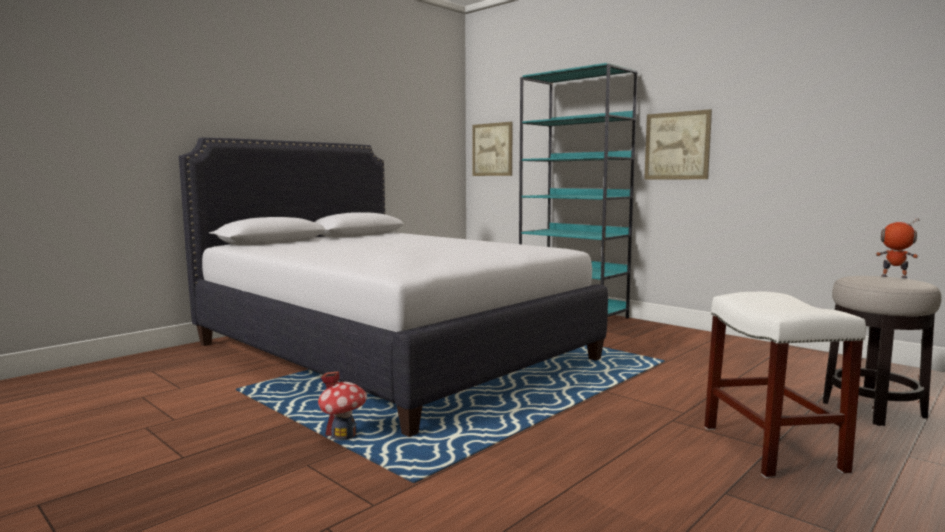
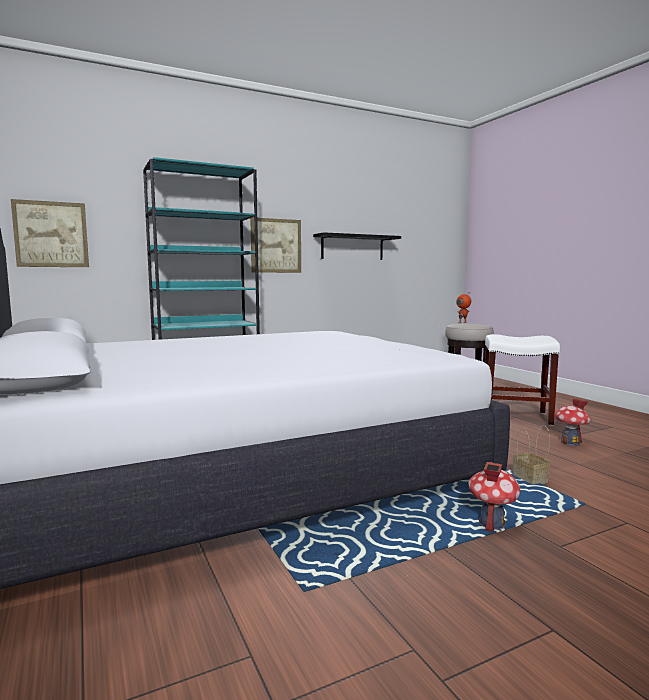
camera: 70 degrees left, 0 degrees up
none -> black shelf [313,232,401,260]
none -> basket [513,425,551,484]
none -> toy house [555,399,591,446]

